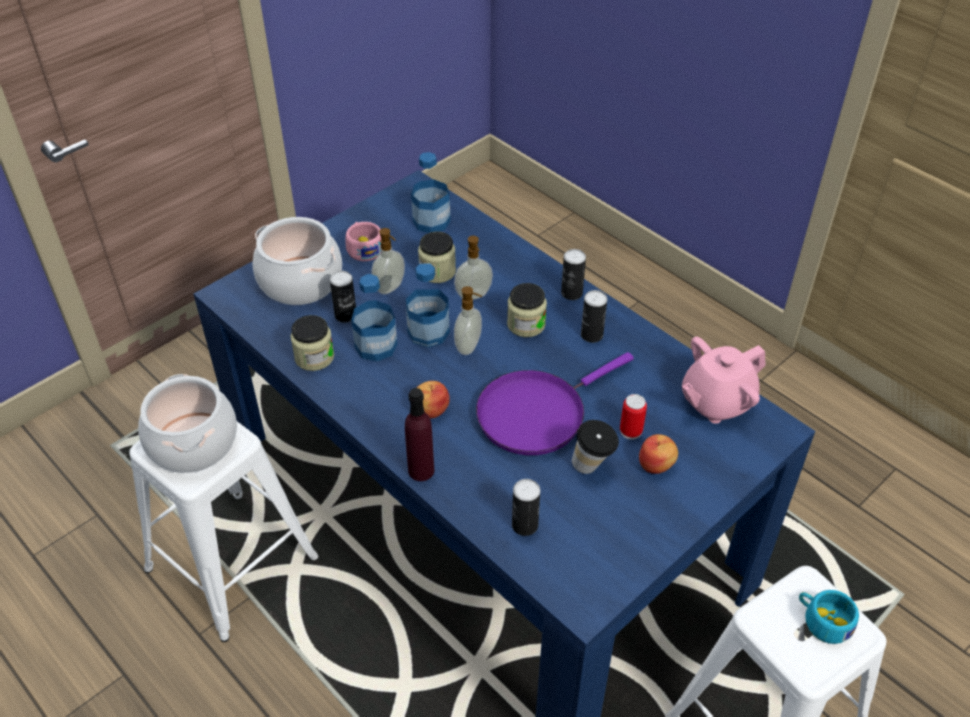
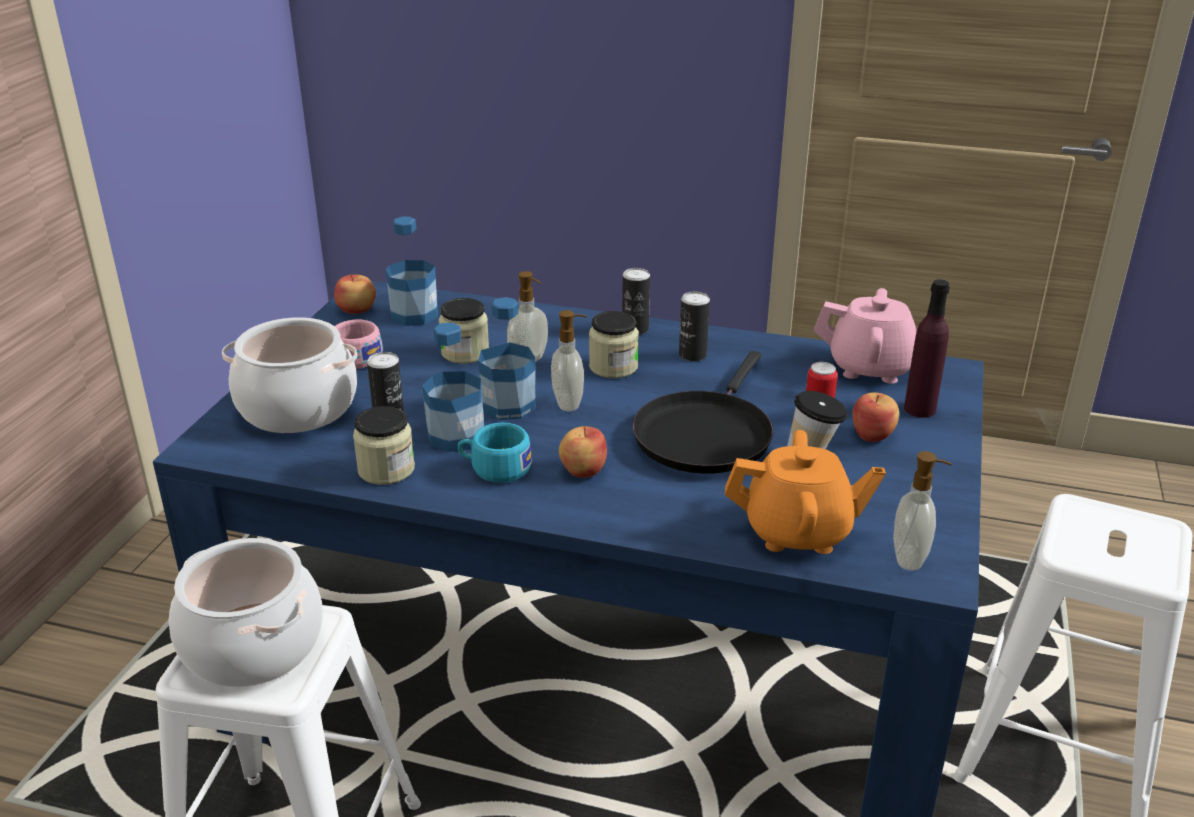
camera: 30 degrees left, 15 degrees down
soap dispenser [371,228,405,294] -> soap dispenser moved to [893,451,952,571]
purple bottle [405,388,434,481] -> purple bottle moved to [904,279,950,418]
purple frying pan [476,352,634,455] -> black frying pan [633,351,773,474]
can [512,479,541,536] -> orange teapot [725,430,886,554]
pink teapot [682,336,766,424] -> pink teapot turned 105 degrees counterclockwise [814,288,945,384]
turquoise cup [799,590,859,644] -> turquoise cup moved to [458,423,532,483]
none -> apple [334,274,376,314]

